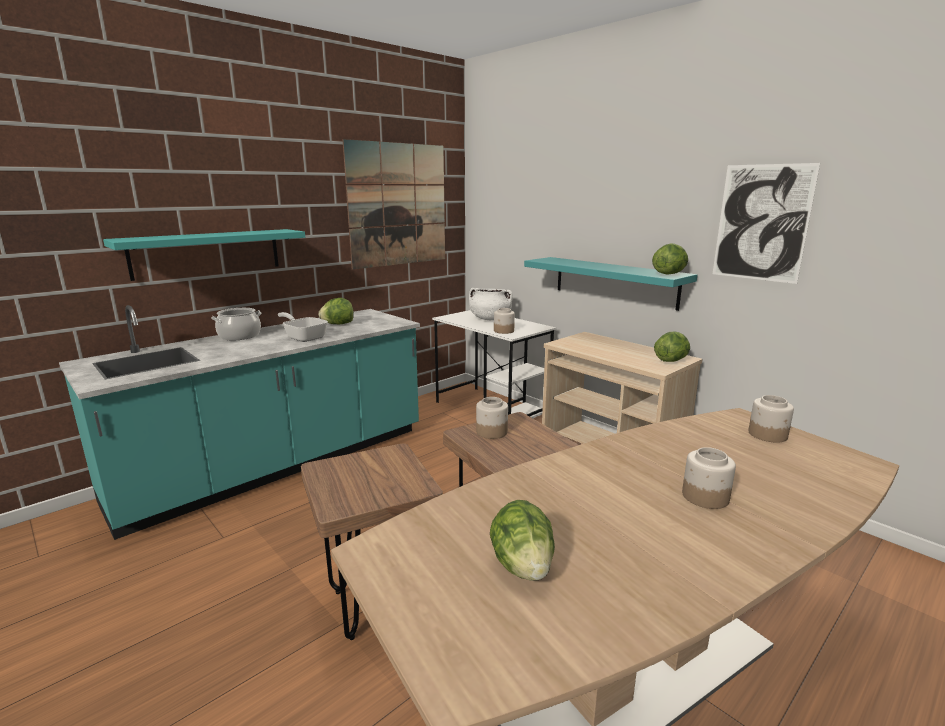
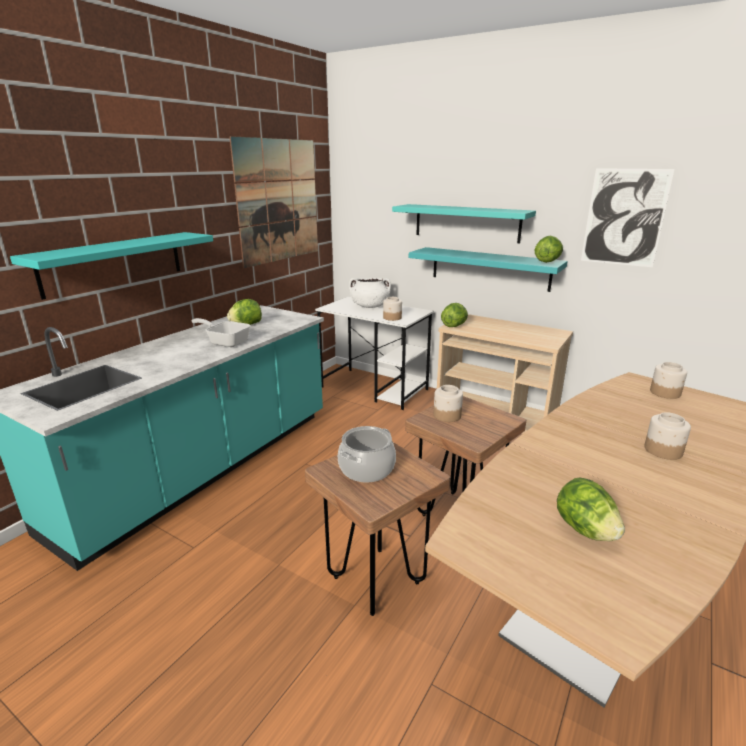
camera: 15 degrees left, 5 degrees up
cooking pot [211,308,262,340] -> cooking pot moved to [338,426,396,482]
lettuce [654,332,690,362] -> lettuce moved to [441,303,468,327]
none -> turquoise shelf [392,204,536,243]

